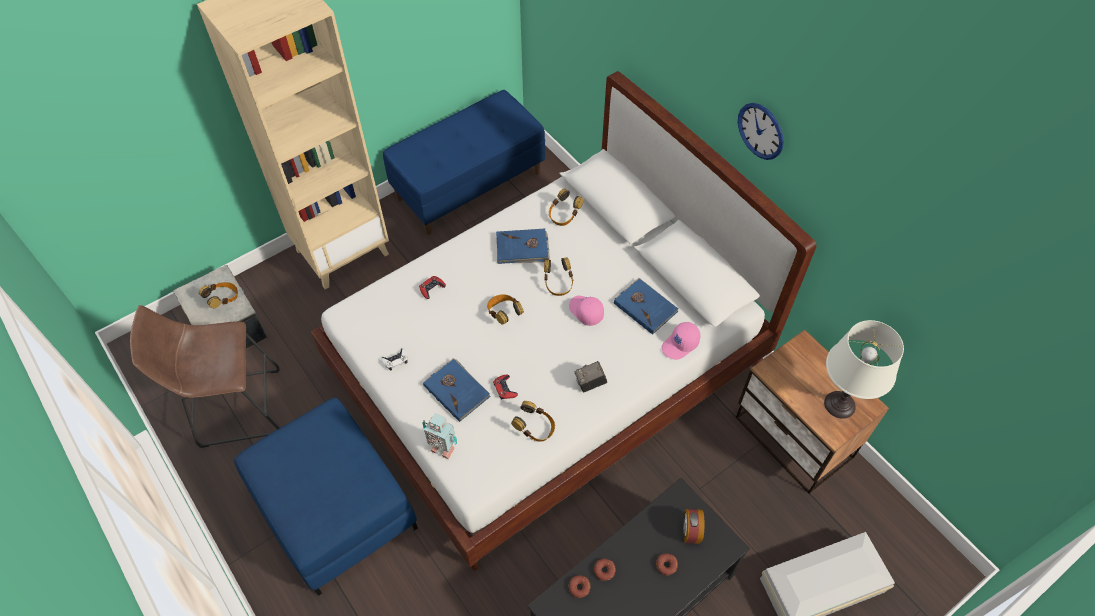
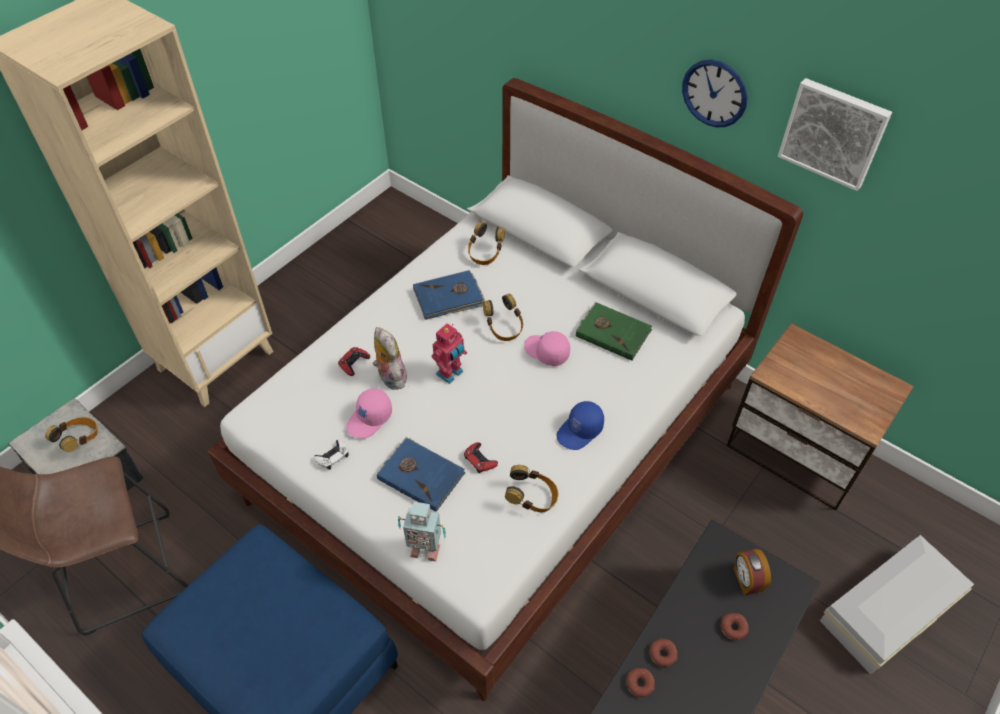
camera: 15 degrees left, 5 degrees down
blue bench [383,90,545,235] -> none
headphones [487,294,524,325] -> toy robot [431,323,467,384]
camera [575,361,607,393] -> blue cap [557,401,604,450]
blue book [614,278,679,335] -> green book [576,302,652,361]
pink cap [662,322,700,360] -> pink cap moved to [346,388,392,439]
white table lamp [824,320,904,419] -> none
none -> plush toy [373,327,407,390]
none -> picture [778,78,892,191]

